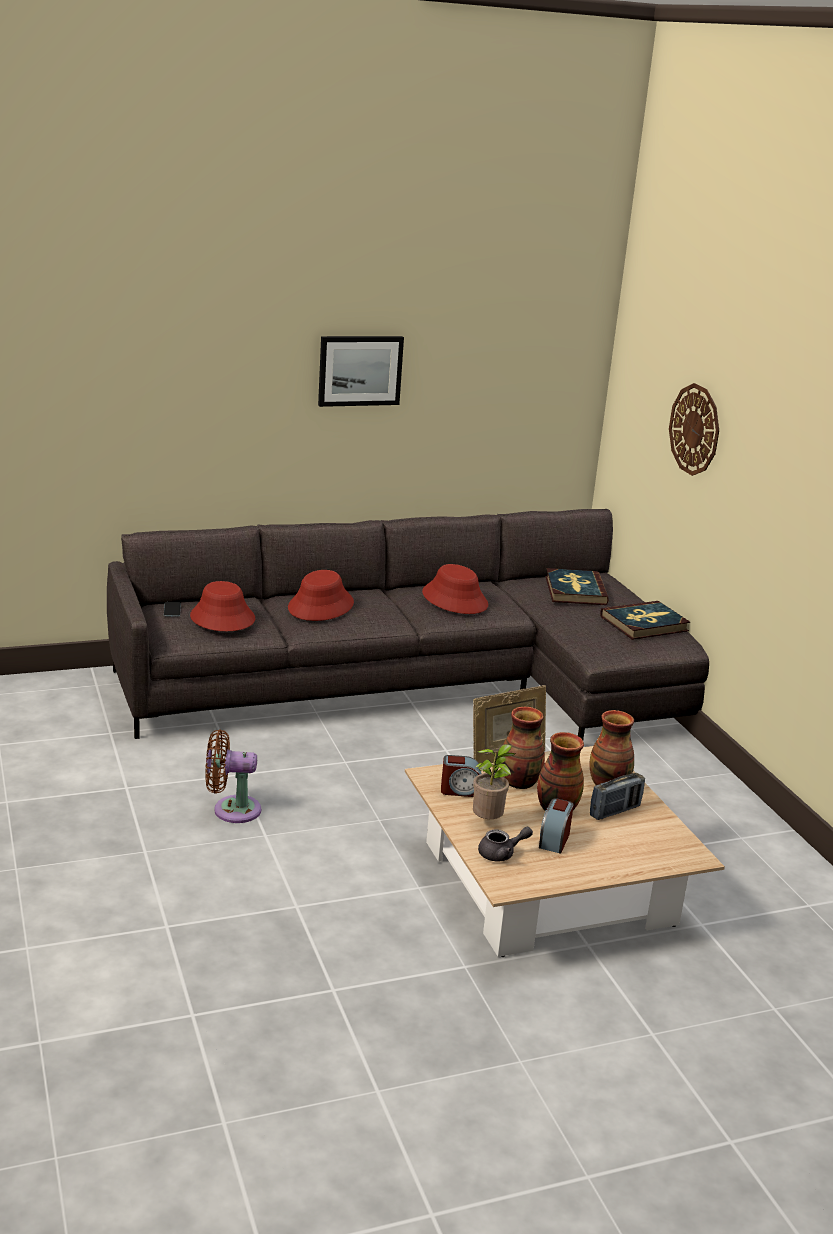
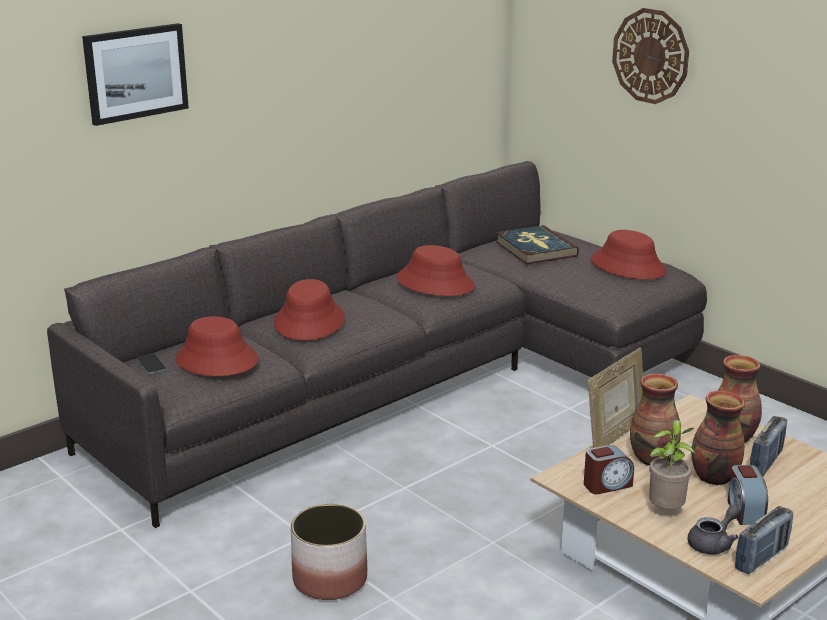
camera: 20 degrees left, 0 degrees up
brown fan [205,729,261,823] -> planter [291,504,367,600]
picture [318,336,404,407] -> picture moved to [82,23,189,126]
book [600,601,690,640] -> red hat [591,230,666,280]
none -> radio [735,506,793,574]

